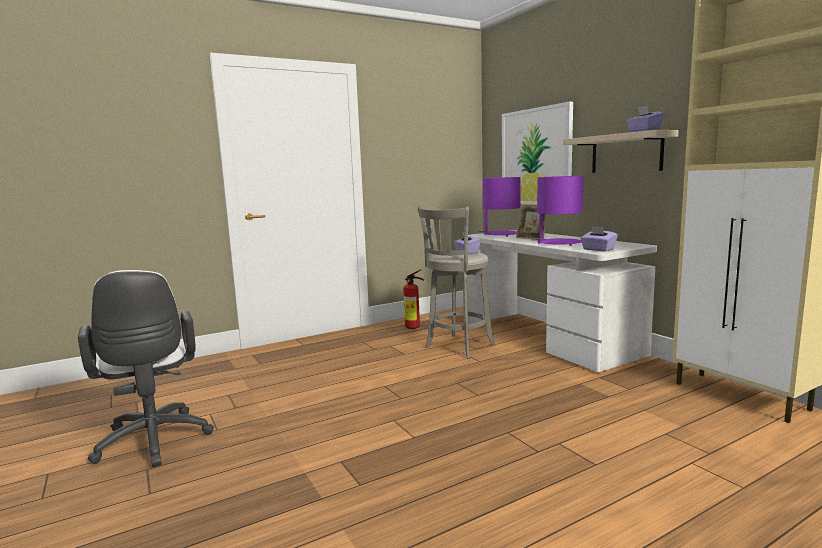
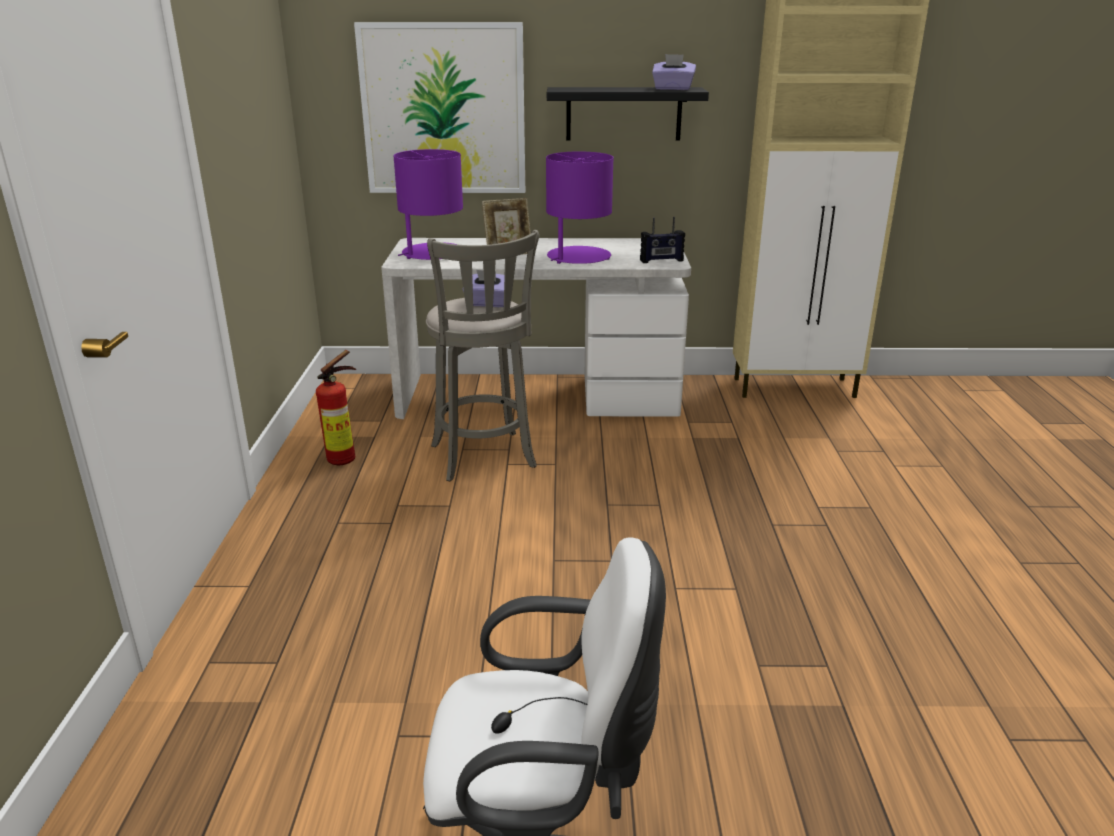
camera: 60 degrees left, 15 degrees up
beige shelf [563,130,679,173] -> black shelf [547,87,709,141]
purple tissue box [580,226,618,251] -> radio [640,217,685,263]

